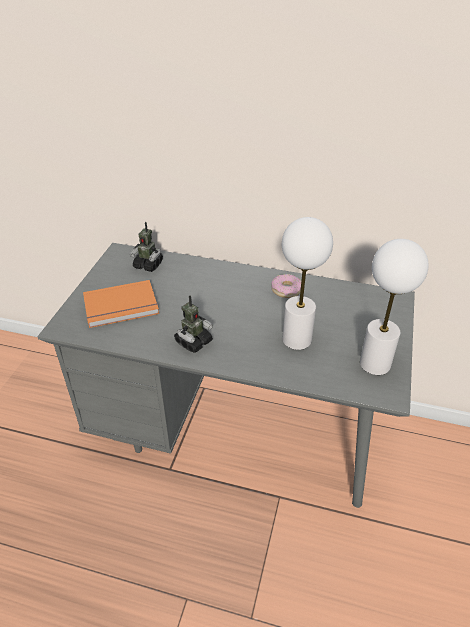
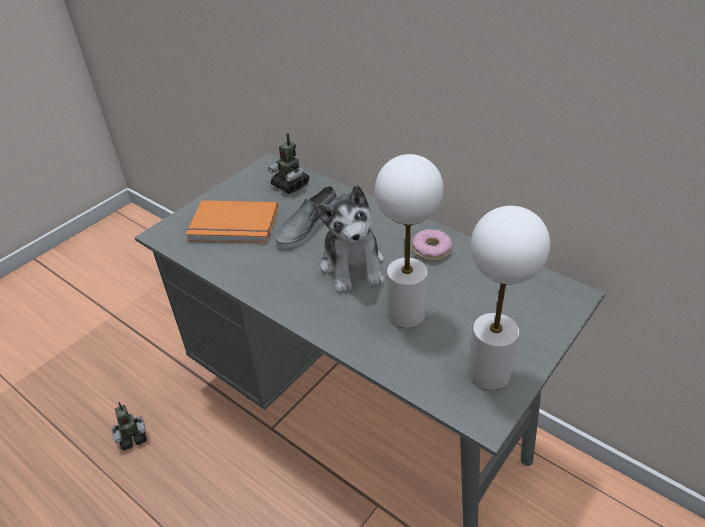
camera: 25 degrees right, 0 degrees up
toy robot [174,295,213,353] -> toy robot moved to [112,402,147,451]
none -> grey shoe [276,186,337,249]
none -> plush toy [315,185,384,293]

